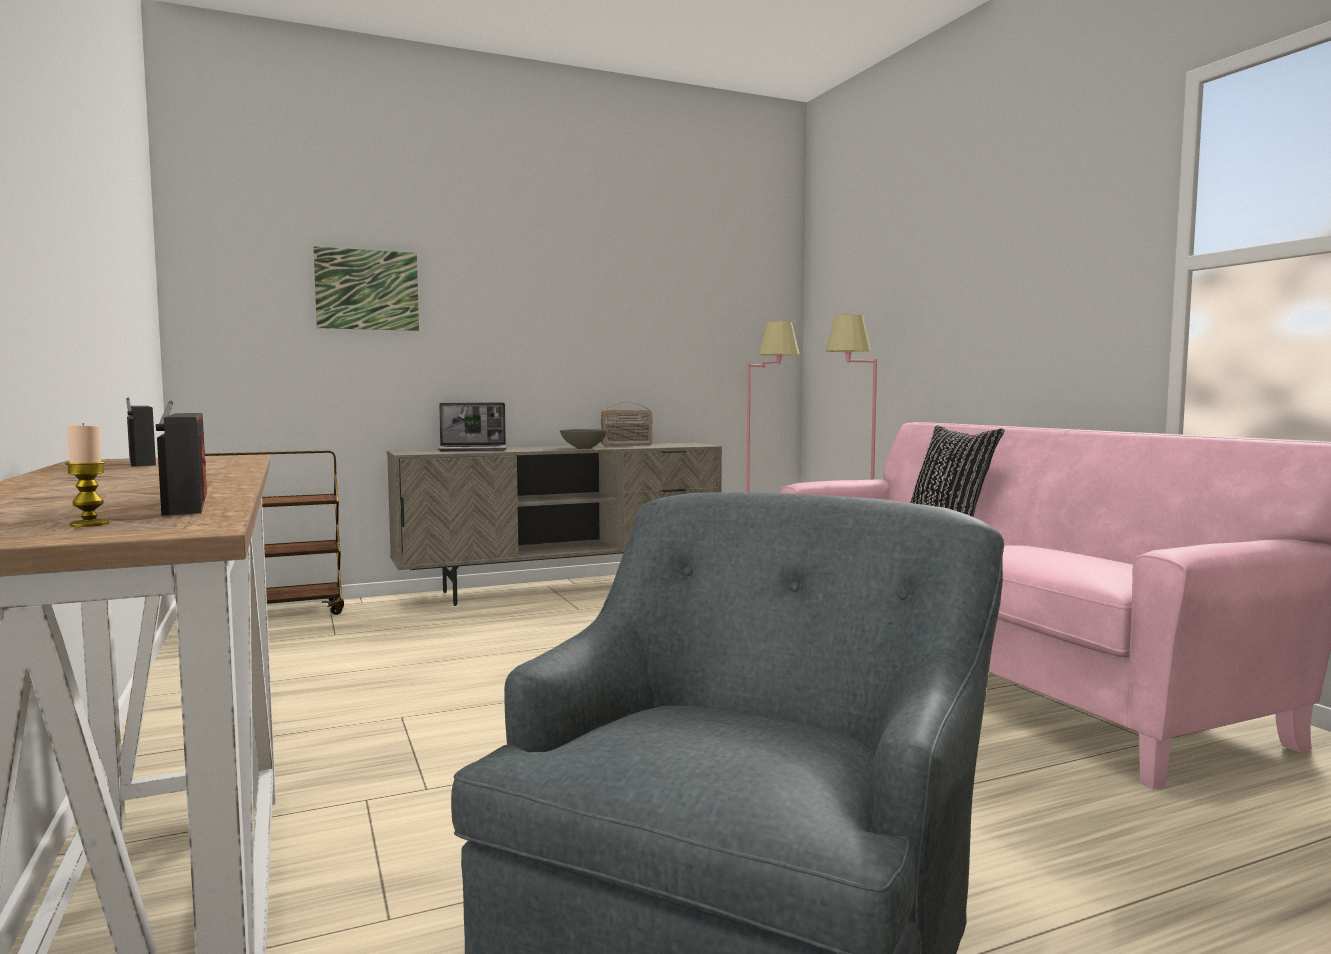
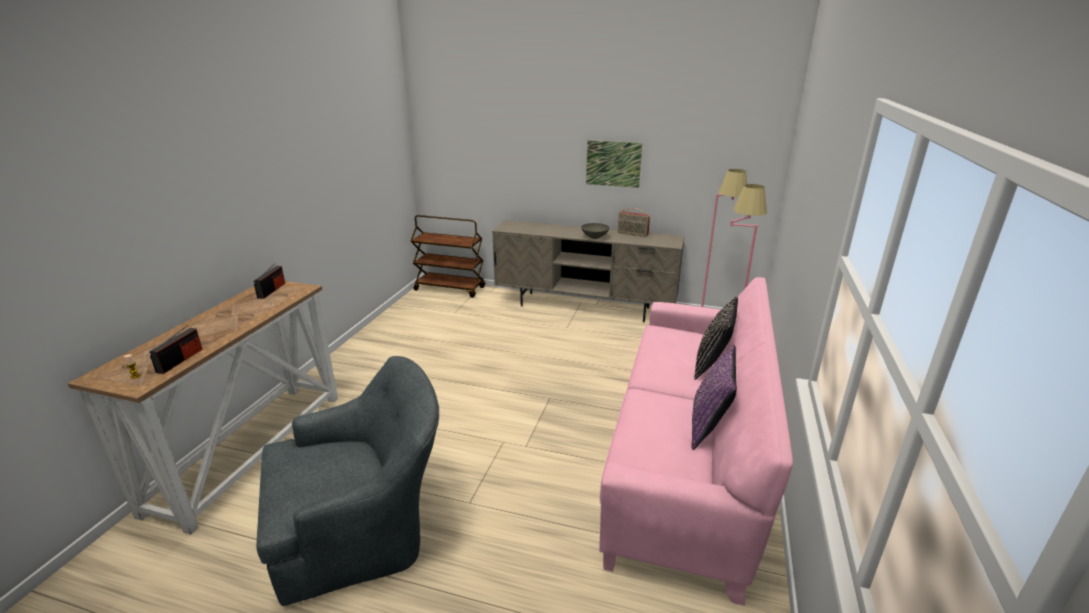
camera: 40 degrees right, 20 degrees up
picture [313,246,419,331] -> picture moved to [586,140,642,188]
laptop [438,403,507,451] -> none
none -> purple pillow [691,345,737,450]

